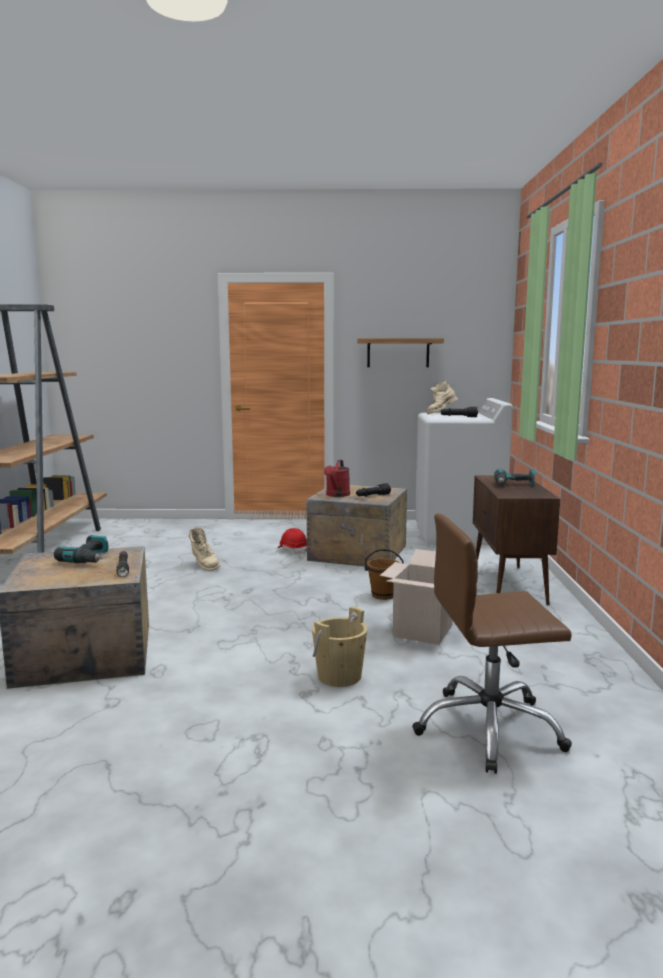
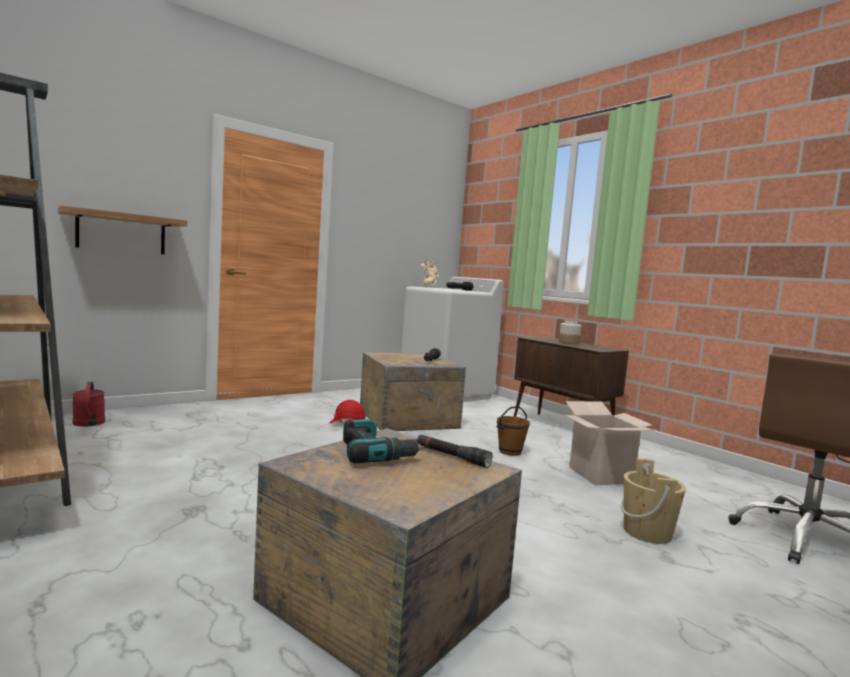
camera: 40 degrees left, 5 degrees down
beige boot [189,528,221,571] -> none
red watering can [324,460,350,497] -> red watering can moved to [72,382,105,427]
shelf [357,338,444,367] -> shelf moved to [58,205,187,254]
power drill [494,469,536,485] -> jar [559,321,581,344]

